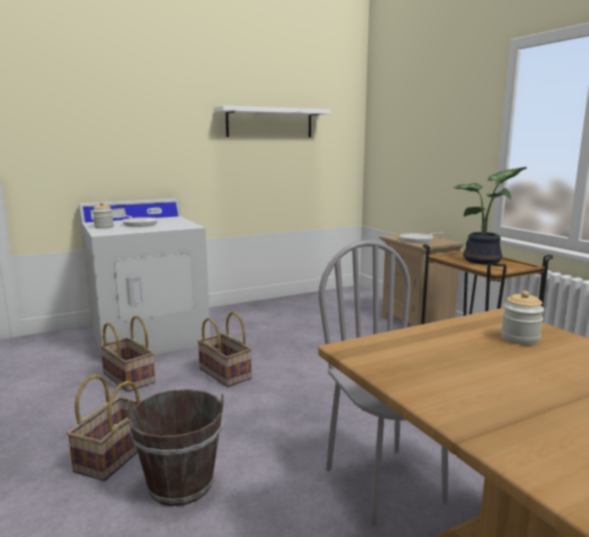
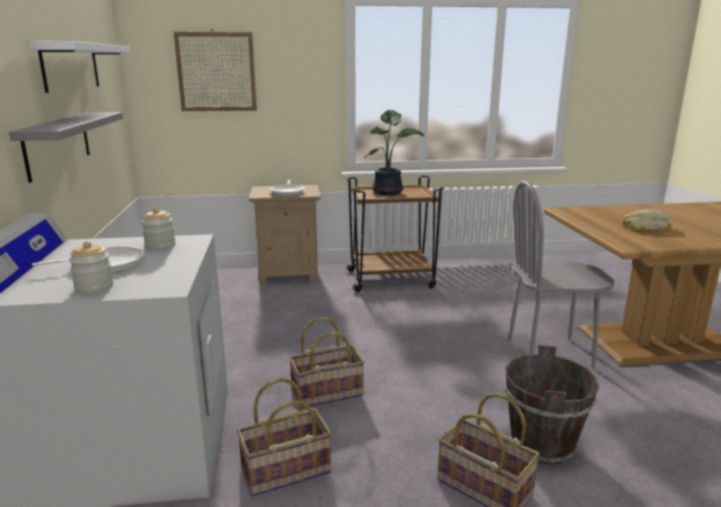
camera: 70 degrees left, 5 degrees up
jar [501,291,544,345] -> jar moved to [141,208,175,251]
none -> grey shelf [9,112,123,183]
none -> picture [174,29,257,111]
none -> bread [623,209,672,231]

